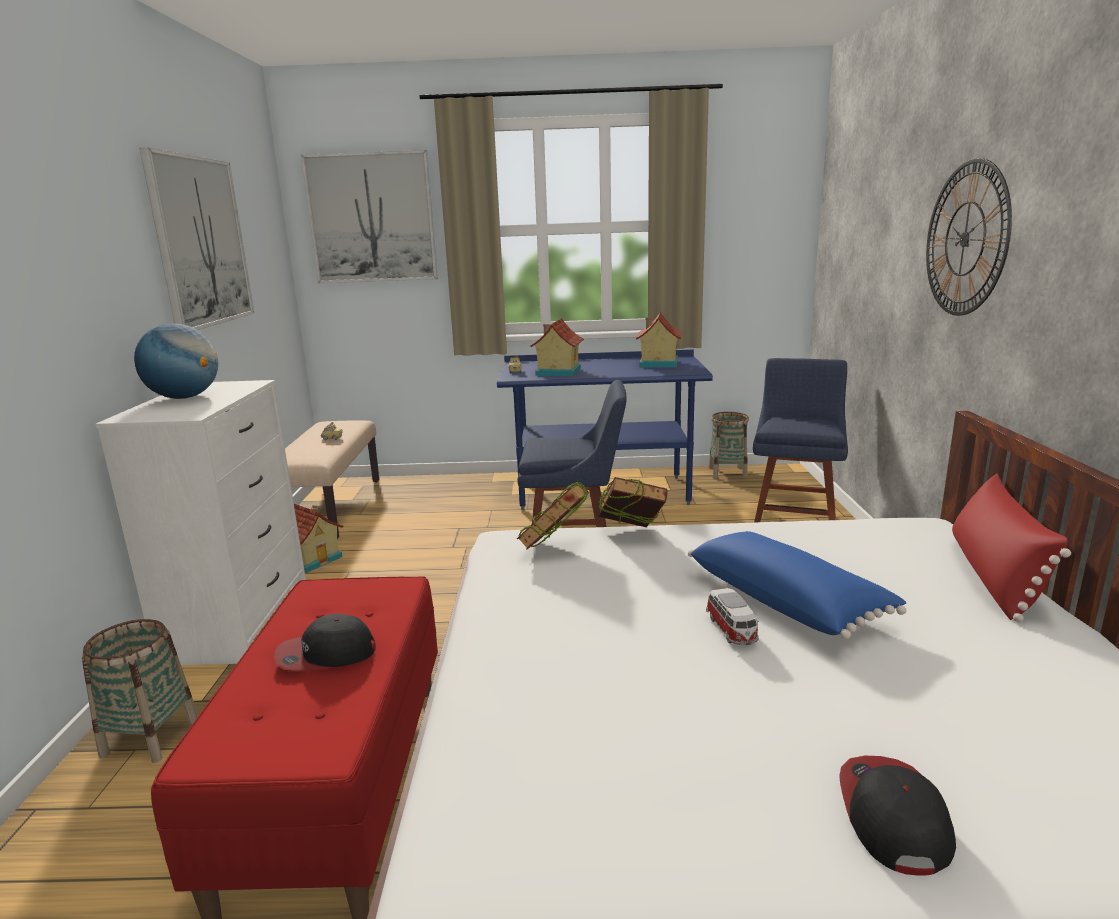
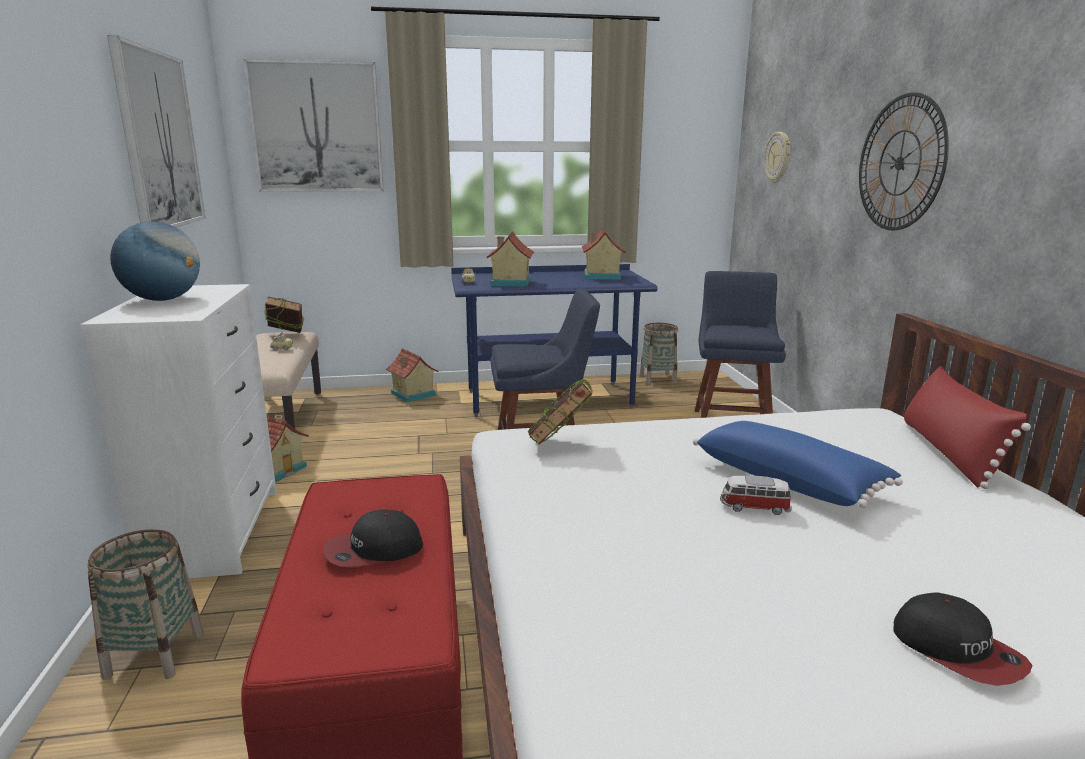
camera: 10 degrees left, 0 degrees up
book [598,477,667,527] -> book moved to [264,297,304,333]
toy car [706,588,759,645] -> toy car turned 120 degrees clockwise [720,475,792,515]
cap [839,756,956,876] -> cap turned 150 degrees clockwise [893,593,1033,686]
none -> toy house [386,348,438,402]
none -> wall clock [764,132,791,183]

